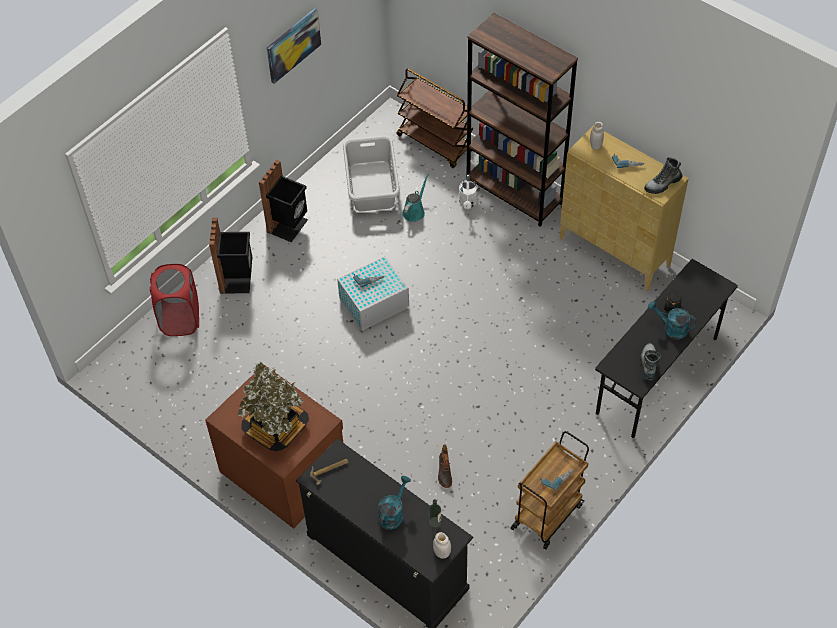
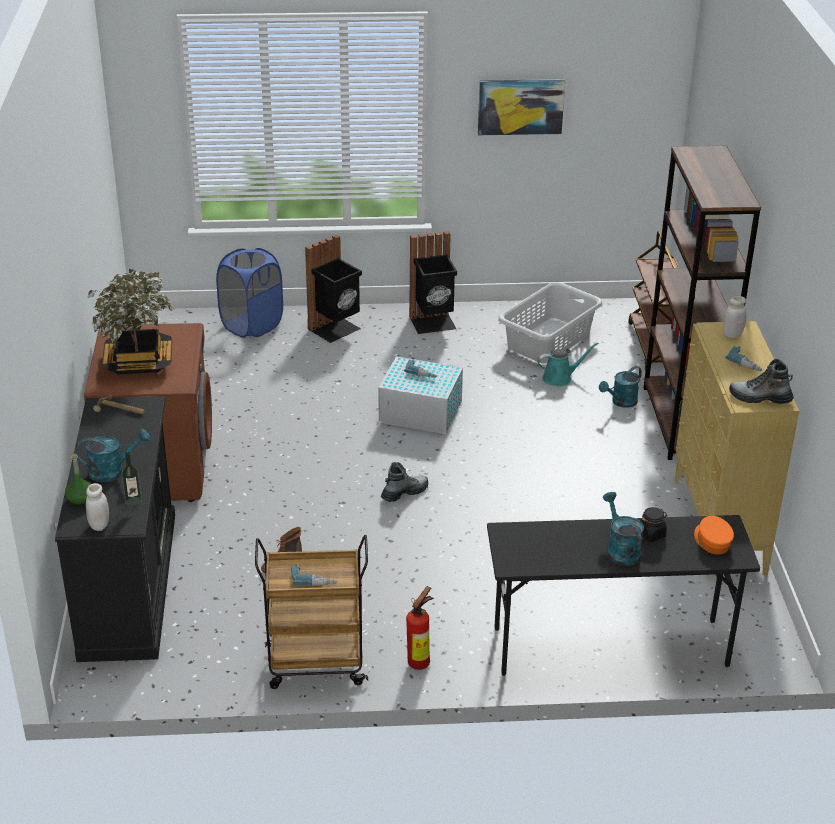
camera: 45 degrees right, 20 degrees down
red laundry basket [150,264,199,336] -> blue laundry basket [216,248,283,338]
white watering can [459,175,478,209] -> turquoise watering can [599,366,642,408]
boot [640,343,661,381] -> boot moved to [381,462,428,502]
none -> green bottle [65,454,92,506]
none -> fire extinguisher [406,586,434,670]
none -> orange cap [694,516,734,555]

